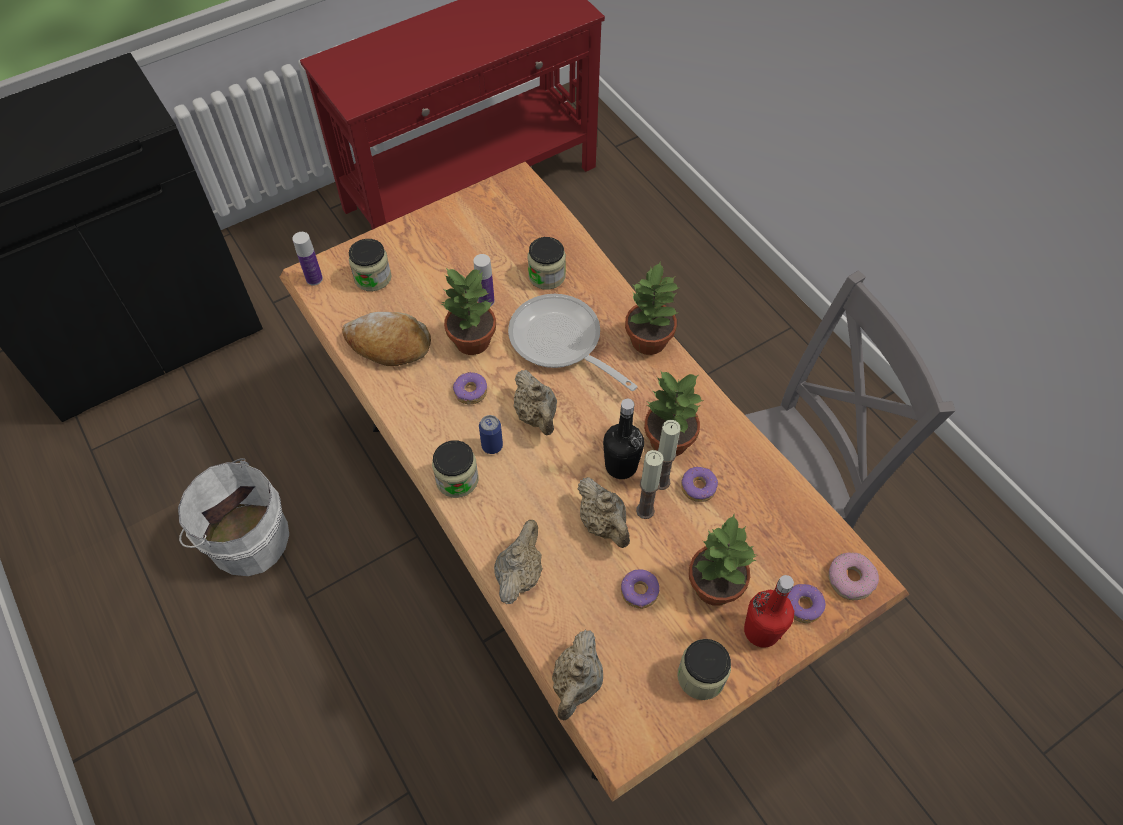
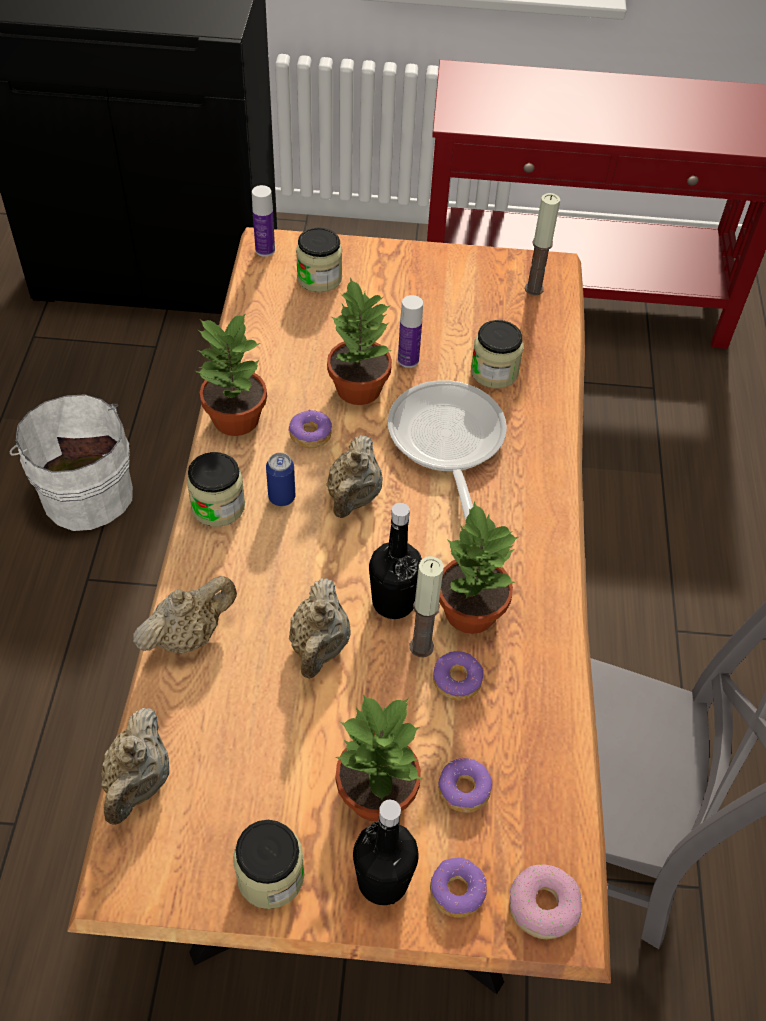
camera: 35 degrees right, 5 degrees down
bread [342,312,431,366] -> none
beige teapot [552,630,603,720] -> beige teapot turned 45 degrees counterclockwise [101,708,169,825]
donut [621,569,659,609] -> donut moved to [438,757,492,813]
potted plant [625,261,679,355] -> potted plant moved to [196,313,267,436]
candle [636,450,663,519] -> candle moved to [525,193,560,295]
red bottle [744,575,794,648] -> black bottle [353,800,418,905]

